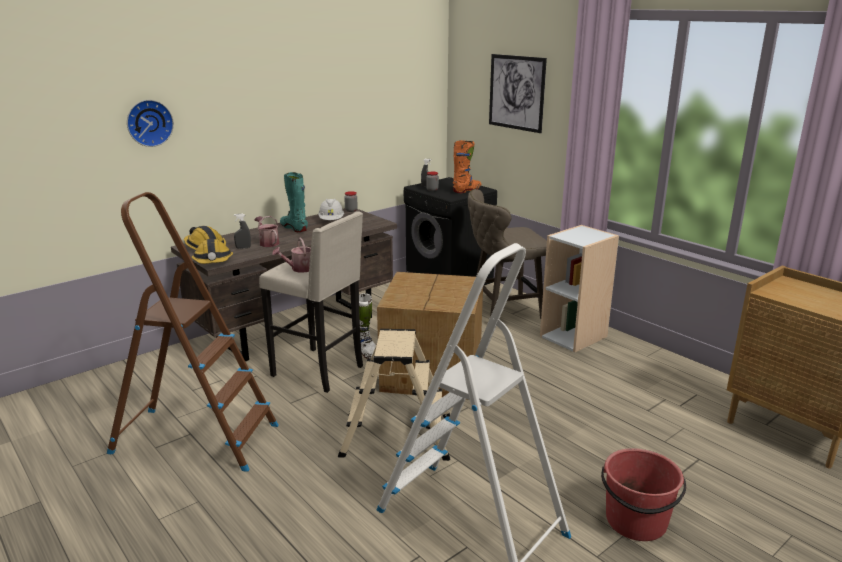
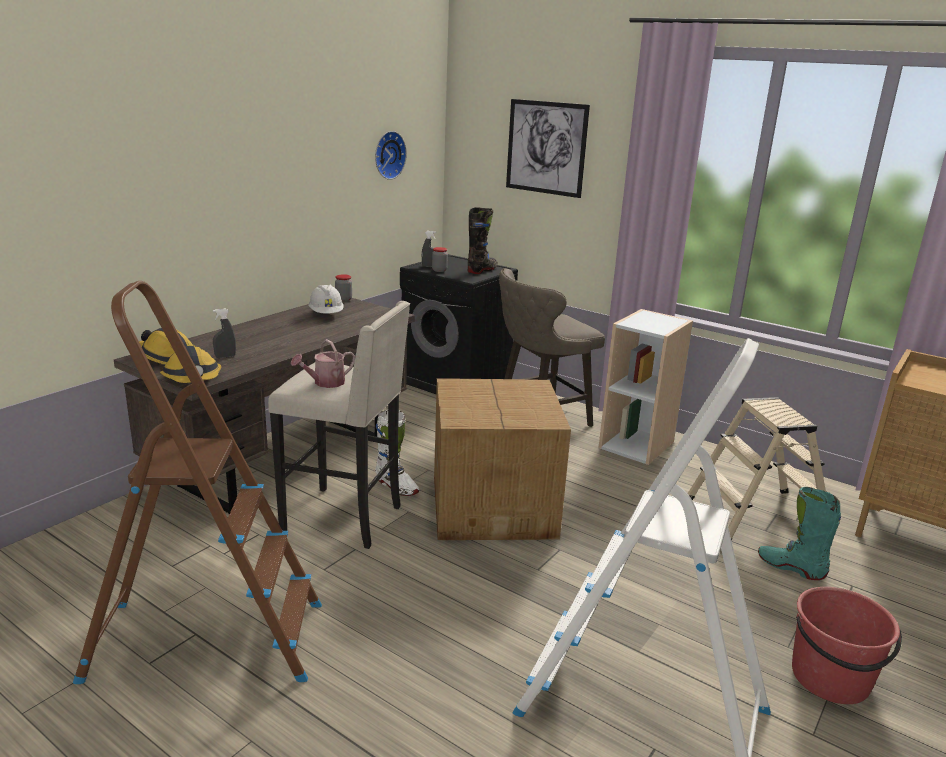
camera: 15 degrees left, 0 degrees up
wall clock [127,100,174,147] -> wall clock moved to [375,131,407,180]
watering can [254,216,279,247] -> none
turquoise boot [280,172,308,232] -> turquoise boot moved to [758,487,841,580]
beige step ladder [338,329,450,461] -> beige step ladder moved to [687,397,826,540]
orange boot [453,140,481,193] -> black boot [468,207,498,274]

